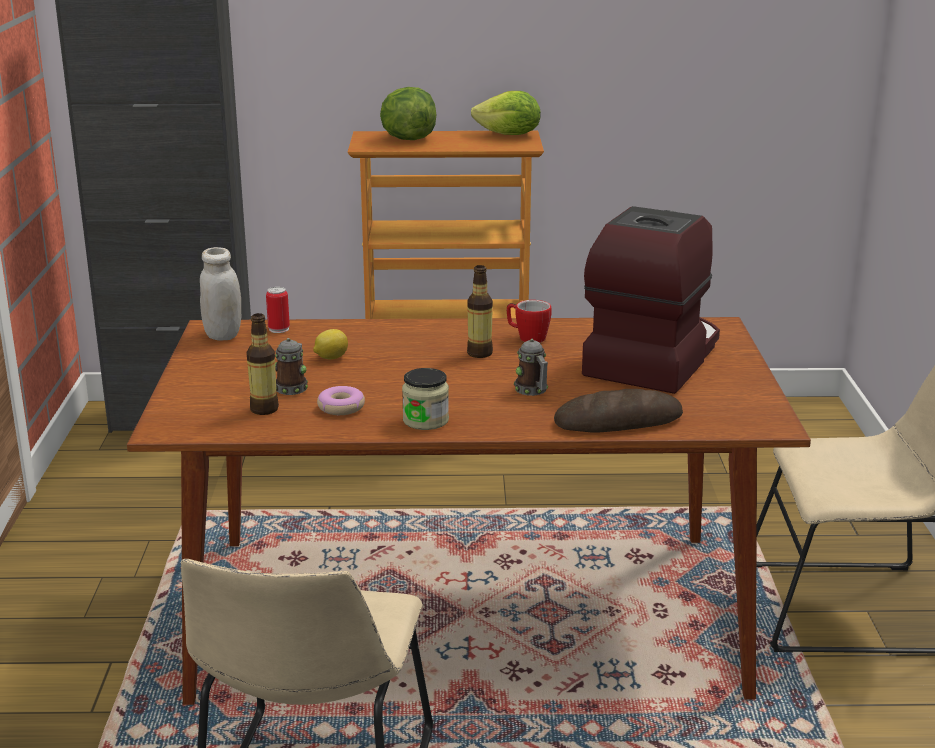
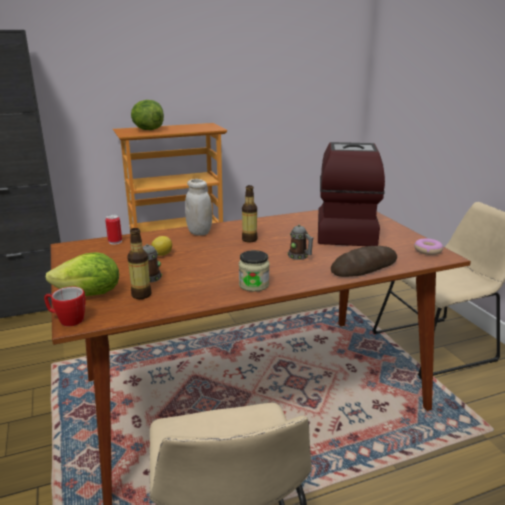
camera: 20 degrees left, 0 degrees up
white jar [200,247,241,341] -> white jar moved to [185,179,212,236]
donut [317,386,365,415] -> donut moved to [414,239,444,255]
lettuce [471,91,541,135] -> lettuce moved to [46,252,119,296]
mug [507,300,552,343] -> mug moved to [44,287,85,326]

